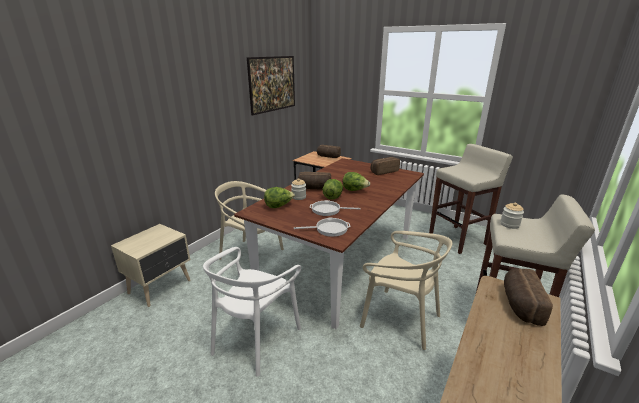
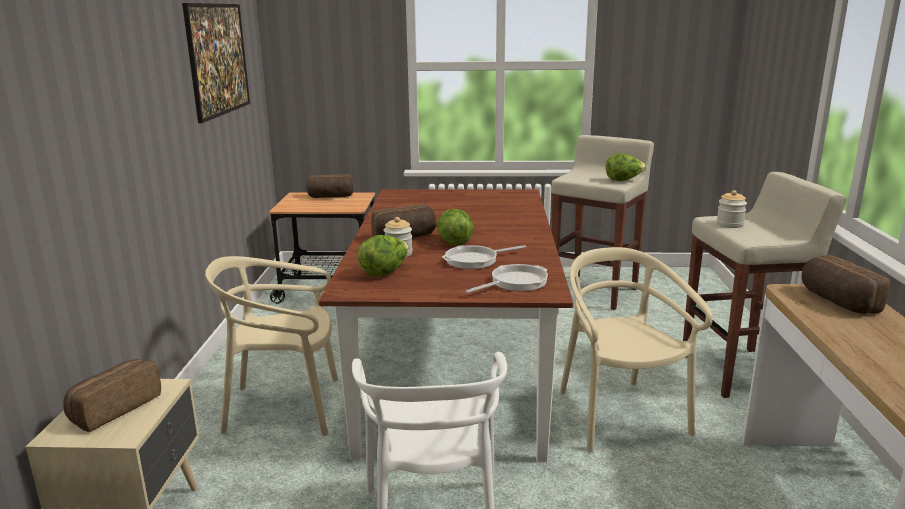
camera: 30 degrees left, 5 degrees down
lettuce [343,172,370,191] -> lettuce moved to [606,153,647,181]
beige chair [360,231,452,350] -> beige chair turned 105 degrees counterclockwise [560,247,713,451]
bread [370,157,400,175] -> bread moved to [63,359,161,432]

